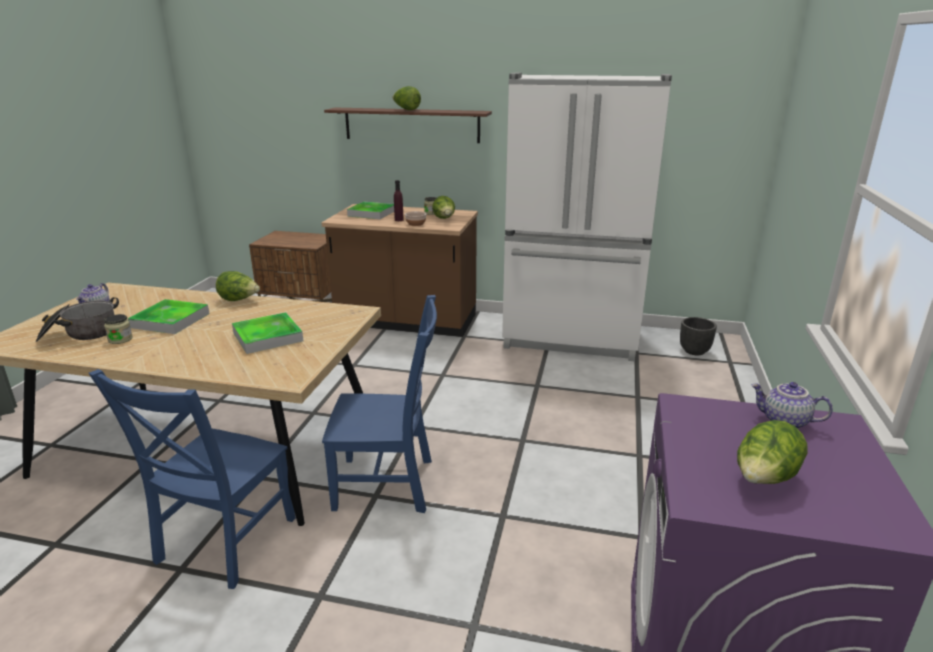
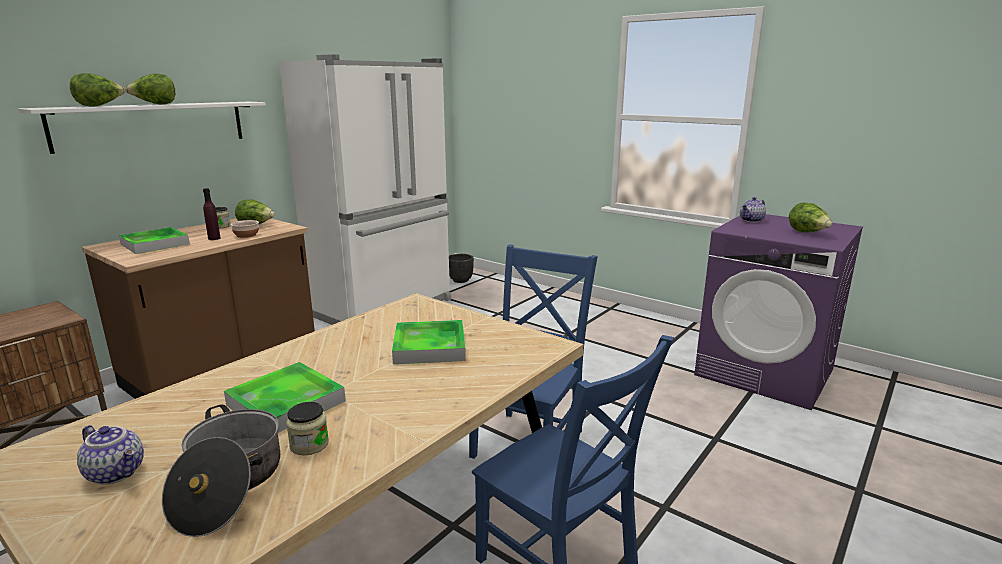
camera: 65 degrees left, 5 degrees down
lettuce [216,271,260,301] -> lettuce moved to [70,73,125,107]
brown shelf [324,108,492,143] -> white shelf [18,102,266,154]

